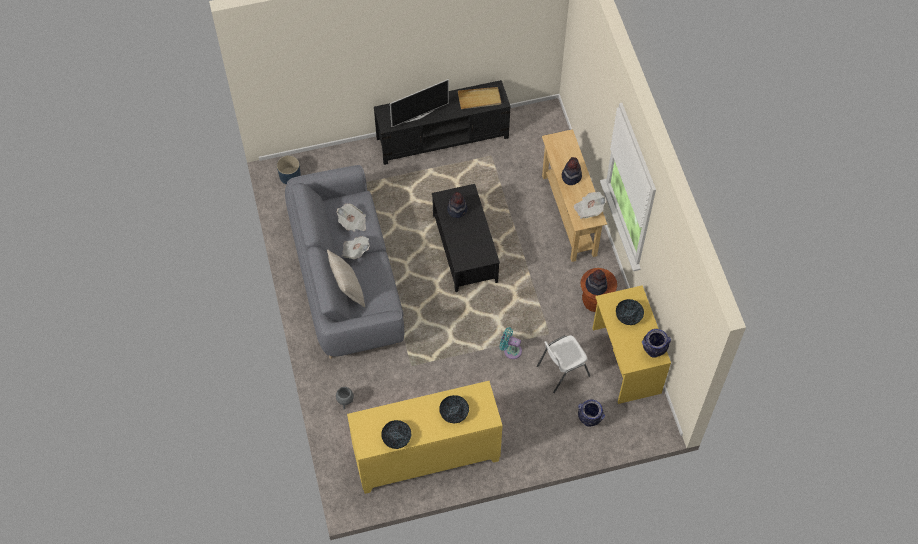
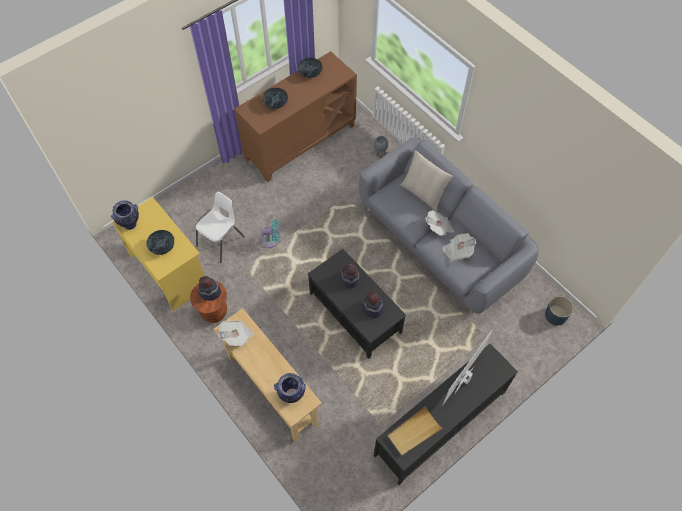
camera: 155 degrees right, 0 degrees up
yellow cabinet [347,381,503,494] -> brown cabinet [234,51,357,182]
hat [562,157,582,185] -> hat moved to [340,263,360,288]
vase [578,400,605,427] -> vase moved to [274,373,306,403]

